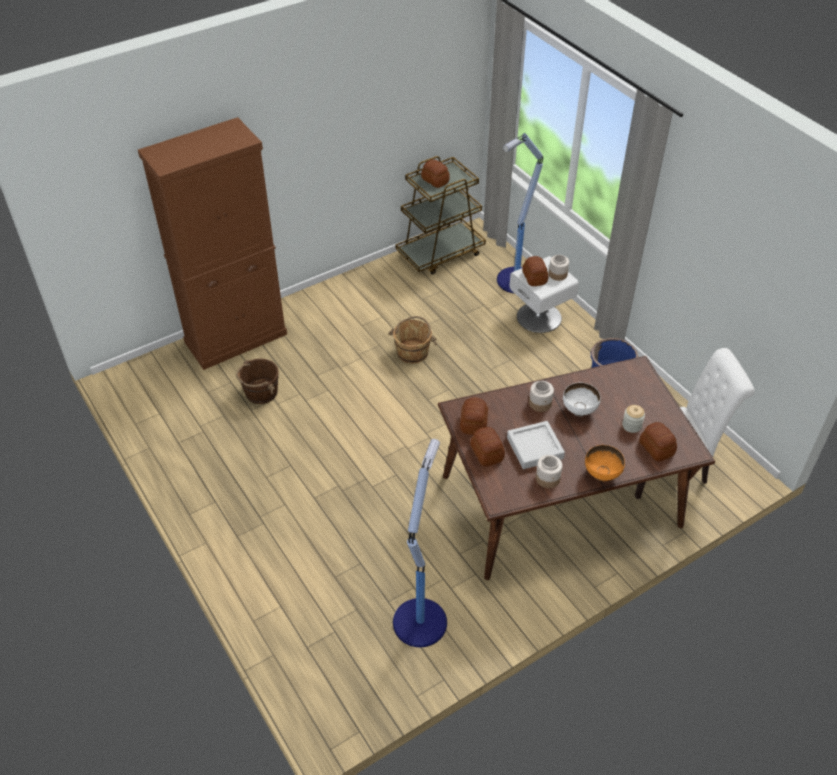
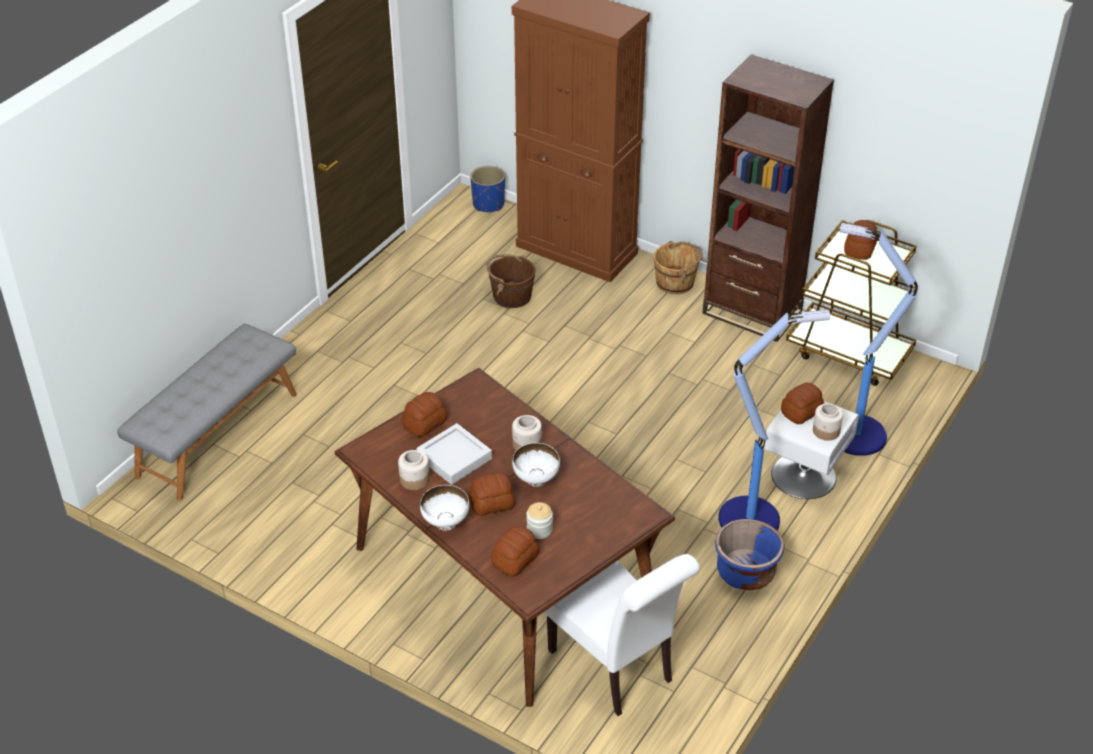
camera: 65 degrees right, 5 degrees down
brown bucket [389,316,437,364] -> brown bucket moved to [653,241,703,294]
floor lamp [393,439,447,647] -> floor lamp moved to [718,310,830,530]
bread [460,398,488,435] -> bread moved to [469,472,515,516]
orange bowl [585,445,625,481] -> white bowl [420,485,469,531]
none -> grey bench [117,323,297,501]
none -> blue planter [470,166,505,212]
none -> brown bookcase [703,55,834,342]

